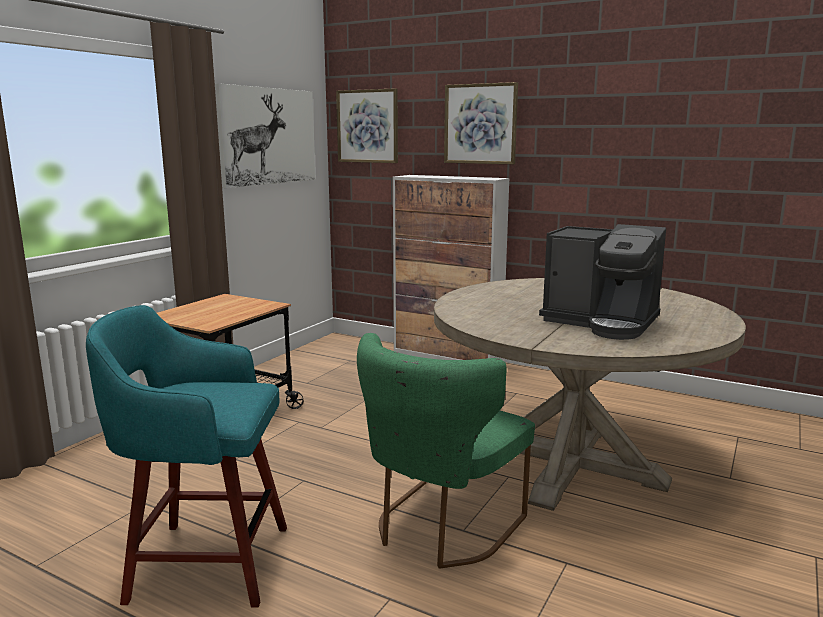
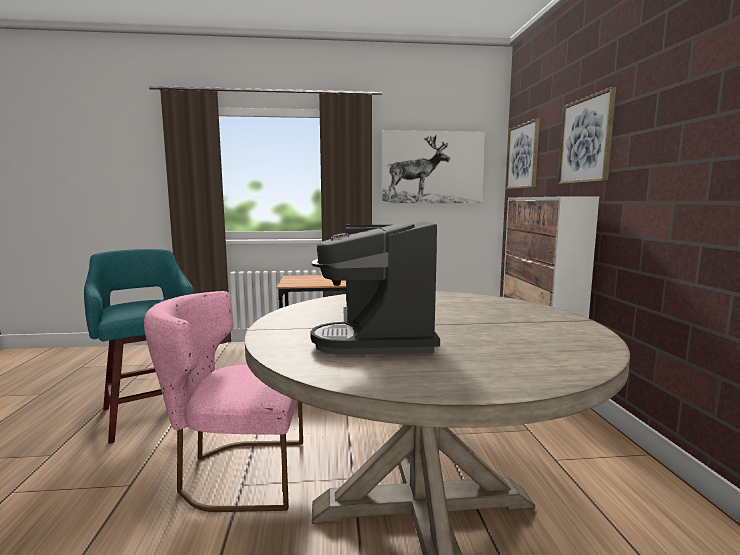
camera: 55 degrees right, 5 degrees down
green chair [357,333,535,569] -> pink chair [144,291,303,512]

